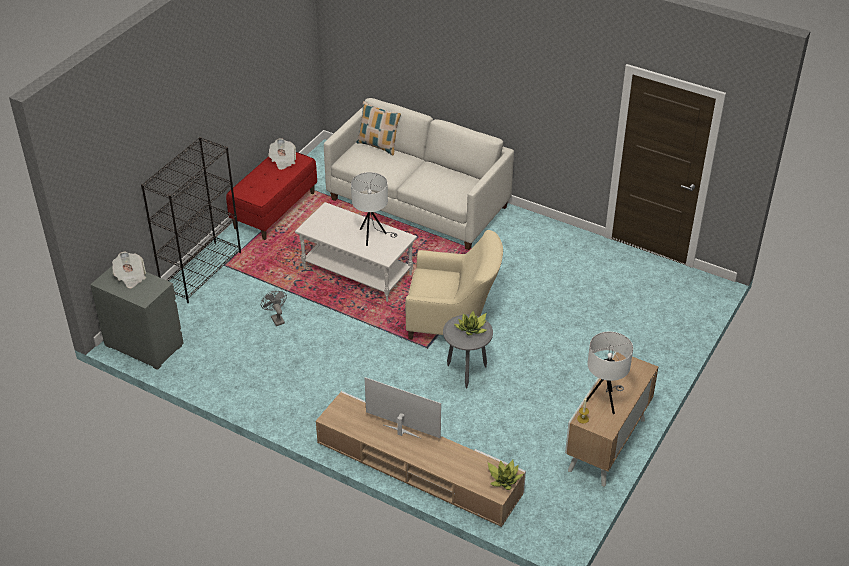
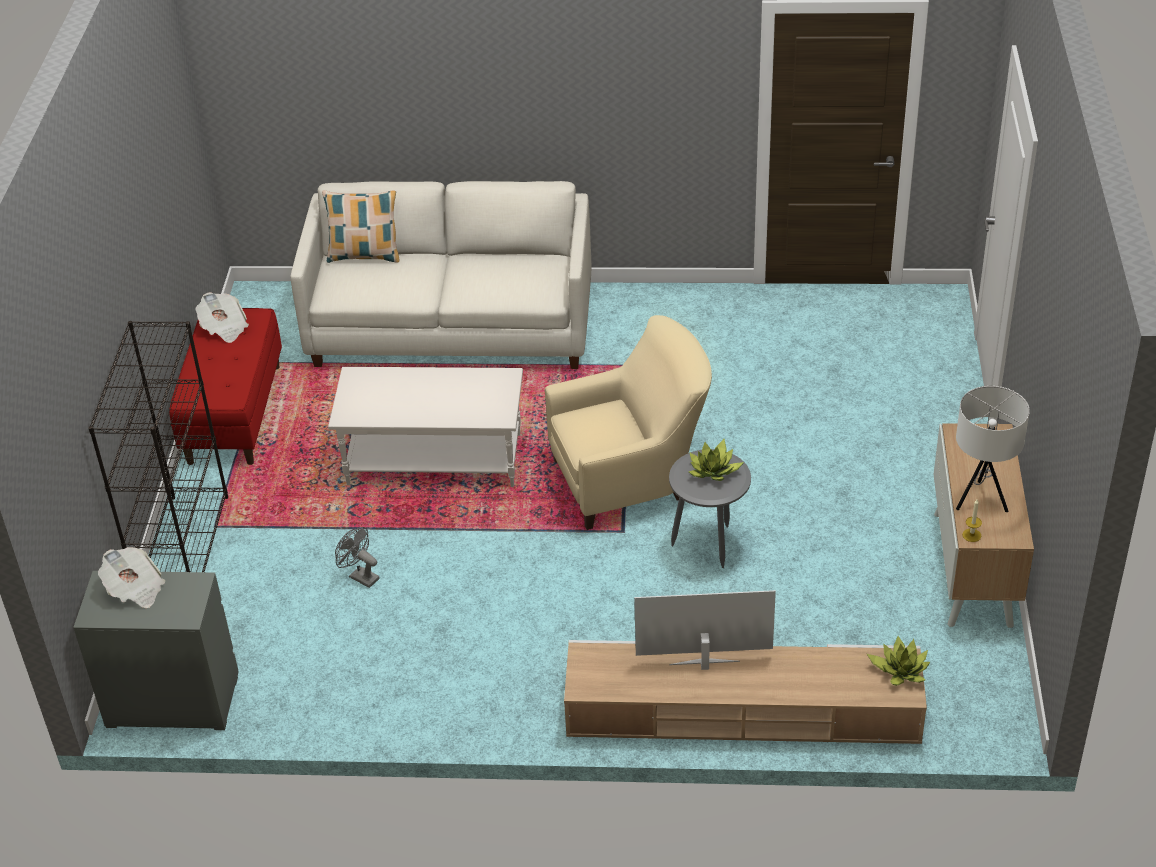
camera: 25 degrees left, 0 degrees up
white table lamp [351,172,397,246] -> none

